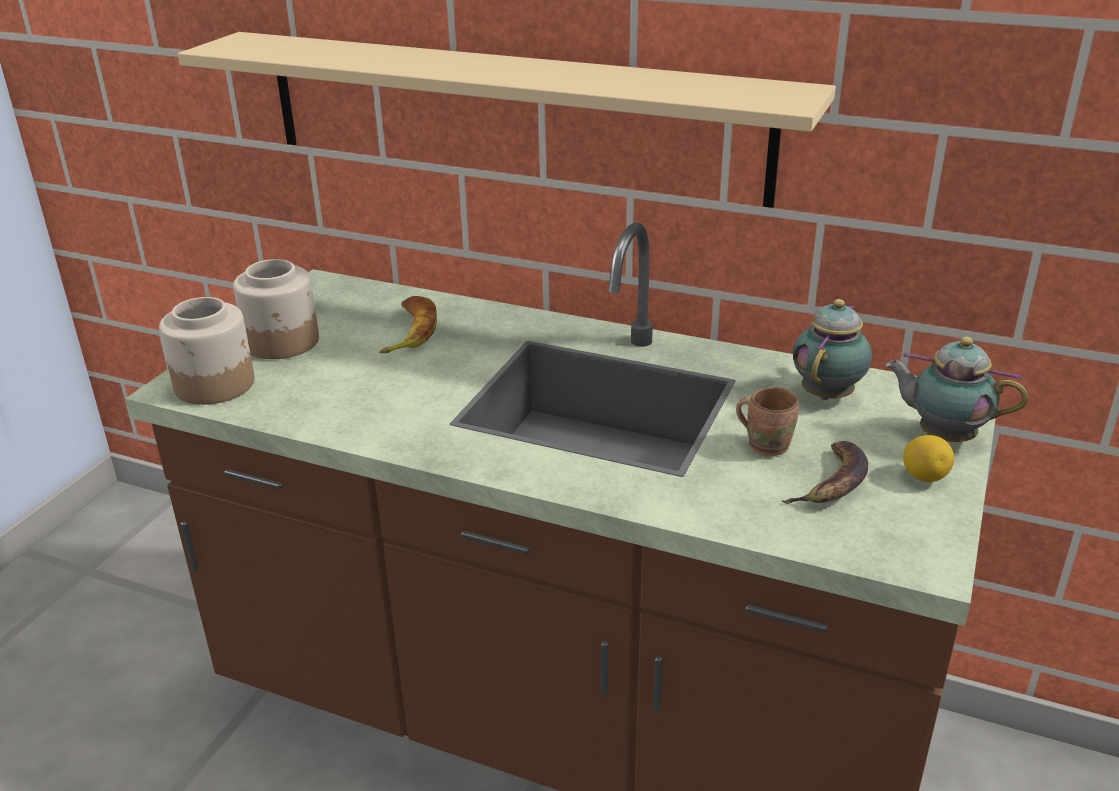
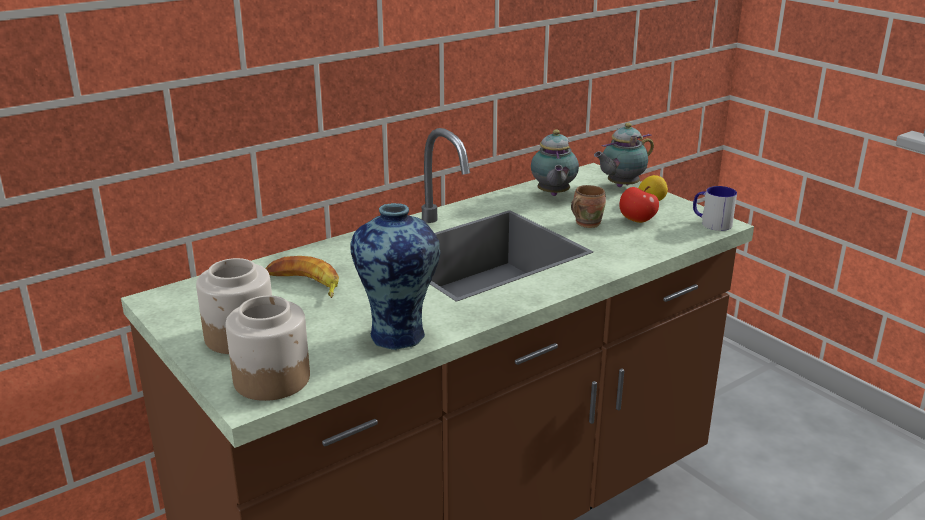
camera: 60 degrees left, 5 degrees down
beige shelf [178,32,836,208] -> none
banana [782,441,868,504] -> apple [619,186,659,223]
teapot [793,299,872,400] -> teapot turned 150 degrees counterclockwise [531,129,579,196]
none -> vase [350,203,441,350]
none -> mug [693,186,737,231]

